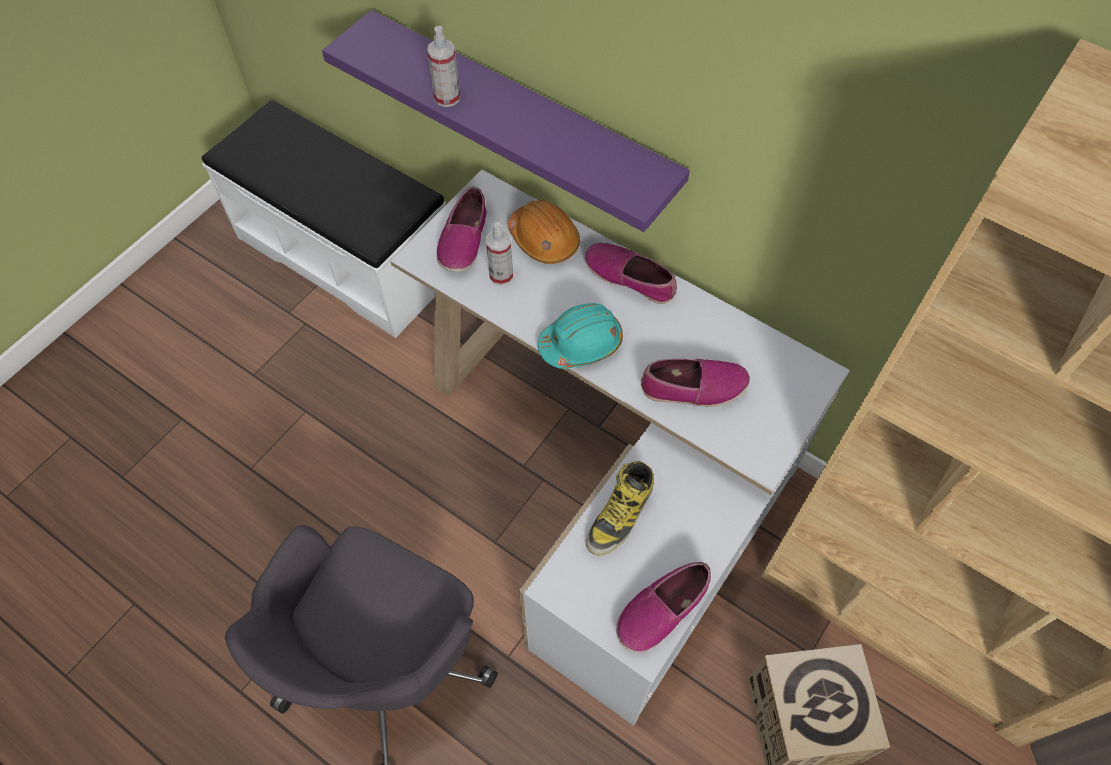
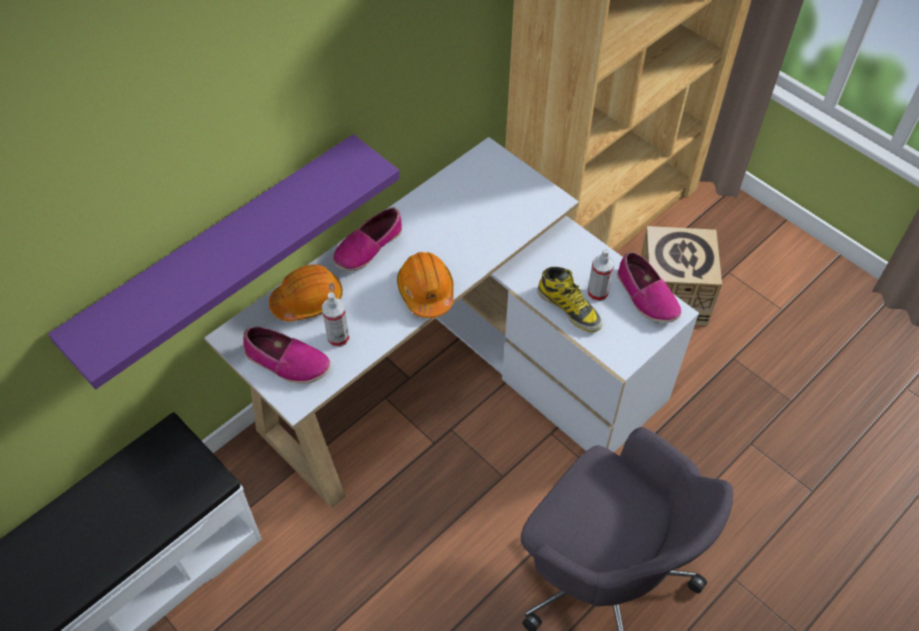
camera: 80 degrees left, 5 degrees down
spray bottle [427,26,460,107] -> spray bottle moved to [587,248,614,302]
turquoise hard hat [538,303,623,369] -> orange hard hat [397,252,454,318]
shoe [641,359,750,407] -> none

